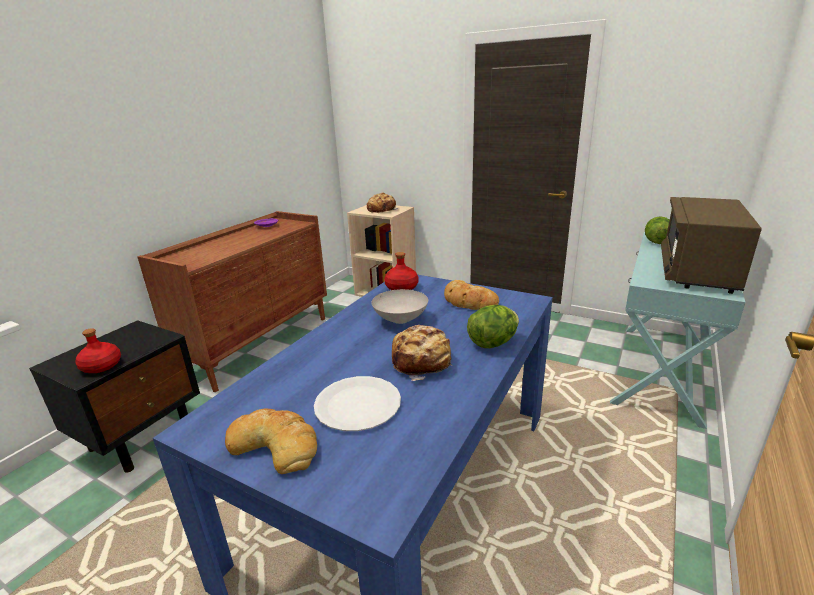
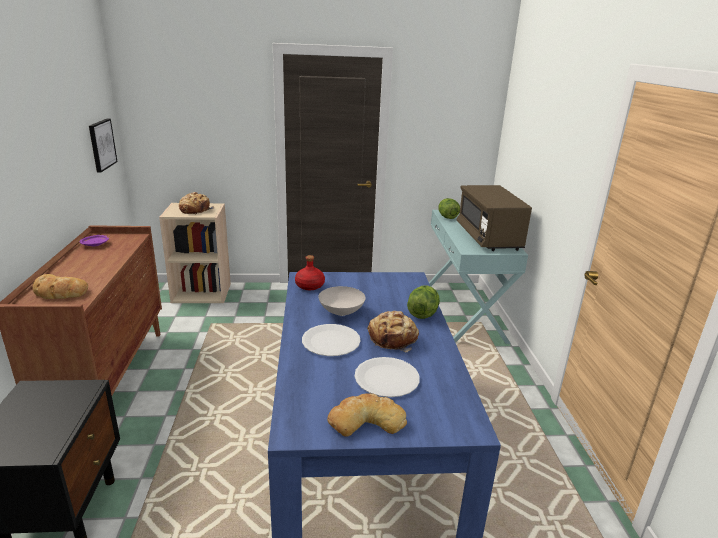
camera: 35 degrees left, 0 degrees up
red bottle [75,328,121,373] -> none
bread [444,280,499,310] -> bread moved to [32,274,88,299]
none -> picture [89,119,118,173]
none -> white plate [302,324,361,356]

